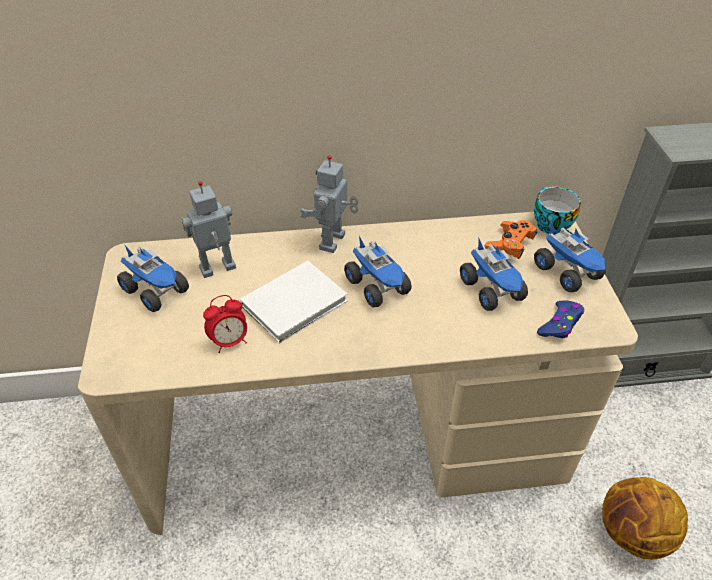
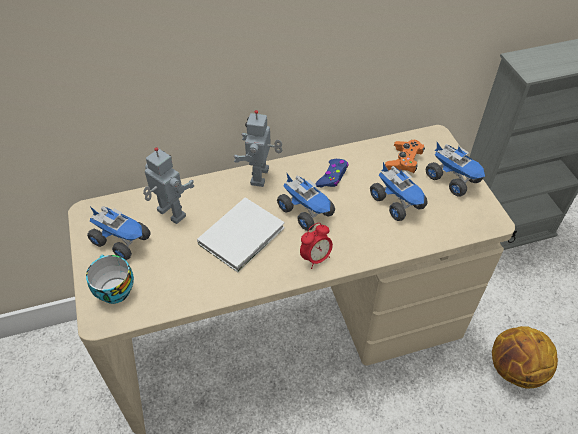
camera: 10 degrees left, 5 degrees up
toy robot [182,181,236,278] -> toy robot turned 75 degrees clockwise [143,147,195,224]
alarm clock [203,295,247,353] -> alarm clock moved to [300,223,333,269]
cup [534,187,581,235] -> cup moved to [86,254,134,304]
blue game controller [537,300,584,338] -> blue game controller moved to [315,159,348,187]

